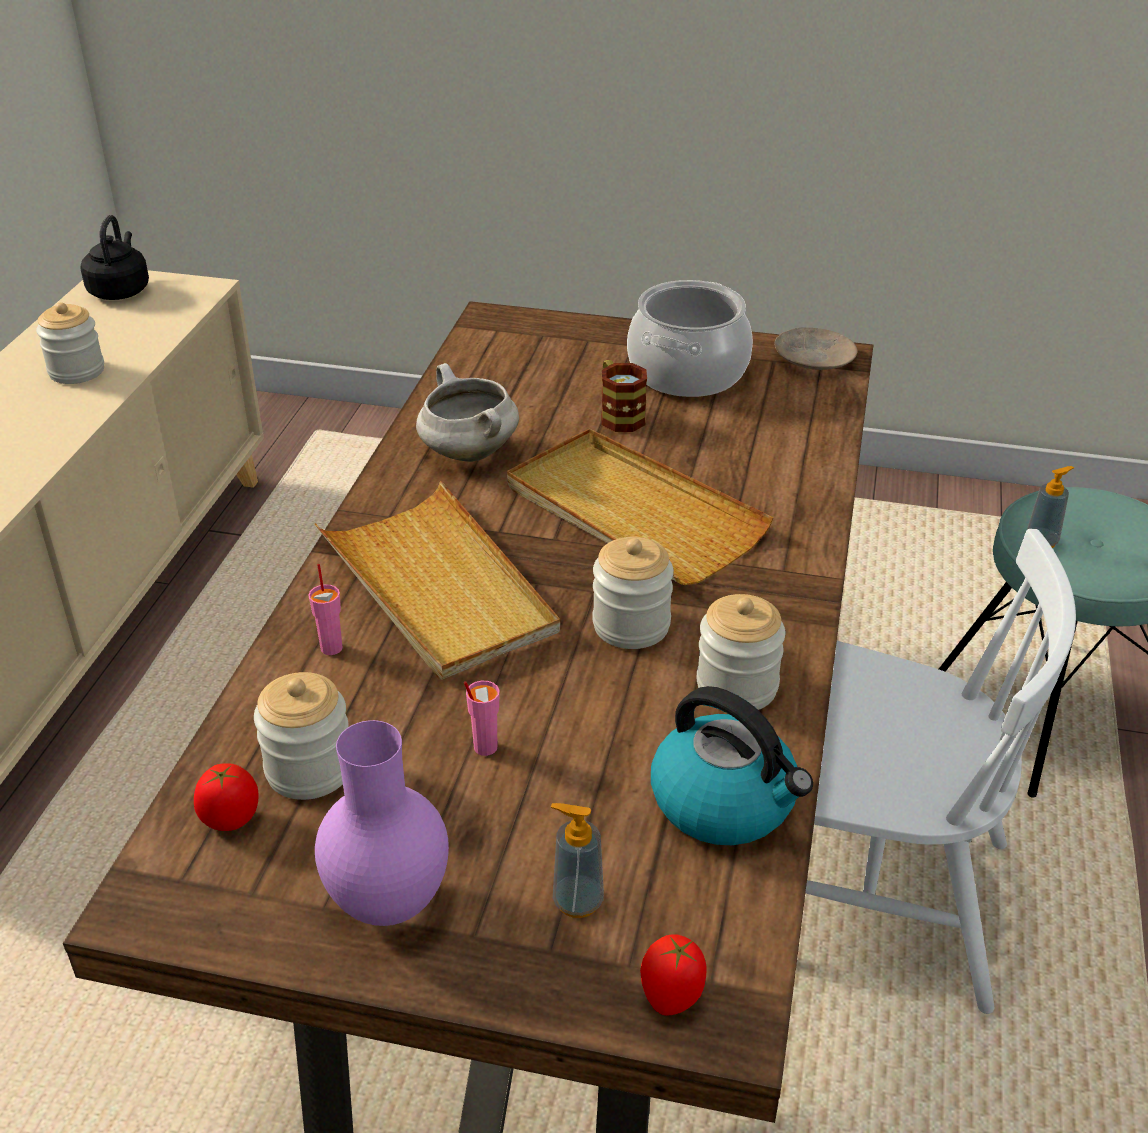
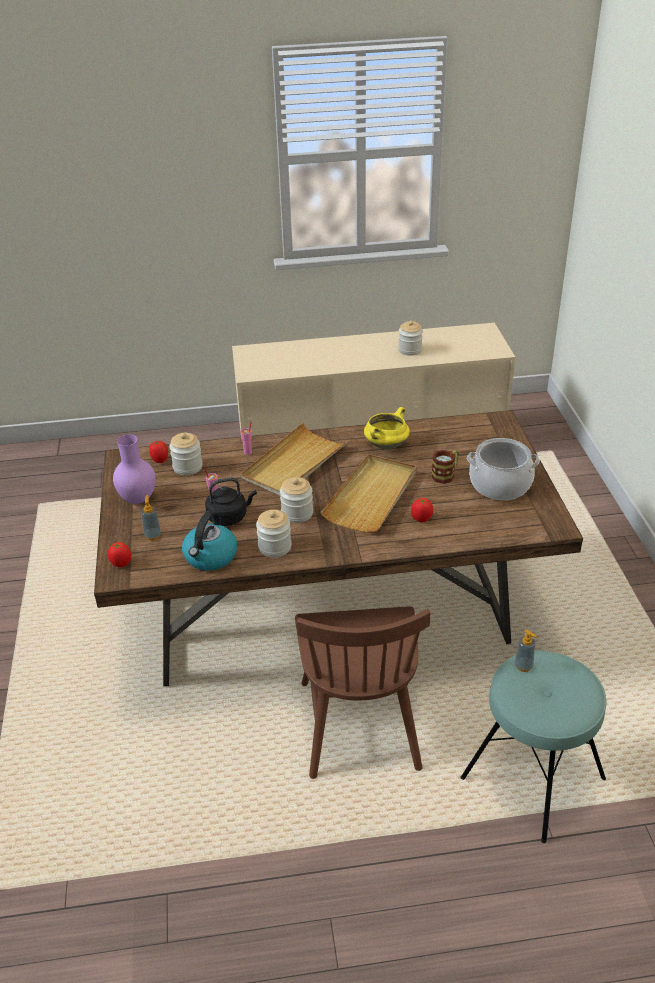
camera: 70 degrees right, 0 degrees up
black kettle [81,215,149,300] -> black kettle moved to [205,477,257,526]
white cooking pot [416,363,519,462] -> yellow cooking pot [364,407,410,450]
beige plate [774,327,857,370] -> none
white chair [805,529,1076,1014] -> brown chair [295,606,431,779]
none -> tomato [411,498,433,522]

